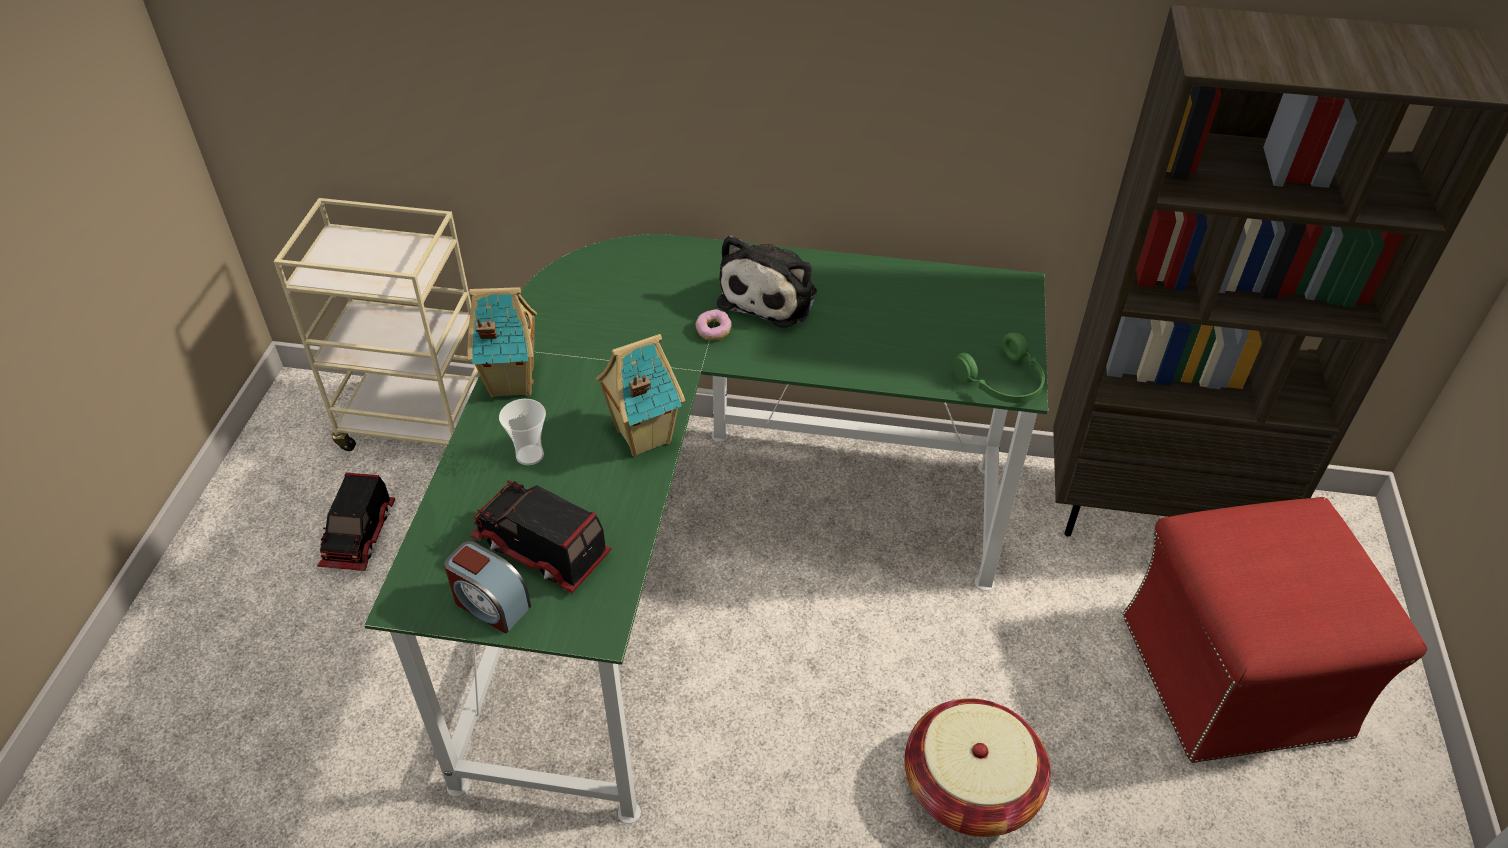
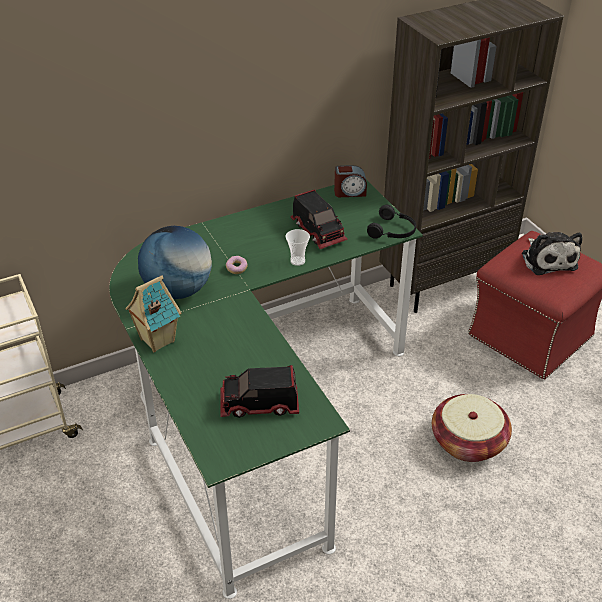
camera: 35 degrees left, 5 degrees down
toy truck [317,473,395,571] -> toy truck moved to [290,189,348,249]
alarm clock [444,541,531,634] -> alarm clock moved to [334,165,367,197]
cup [499,399,546,465] -> cup moved to [286,229,310,266]
toy house [596,334,685,457] -> none
plush toy [717,235,817,328] -> plush toy moved to [522,232,582,275]
green headphones [952,333,1045,403] -> black headphones [367,205,416,239]
none -> globe [138,226,212,299]

